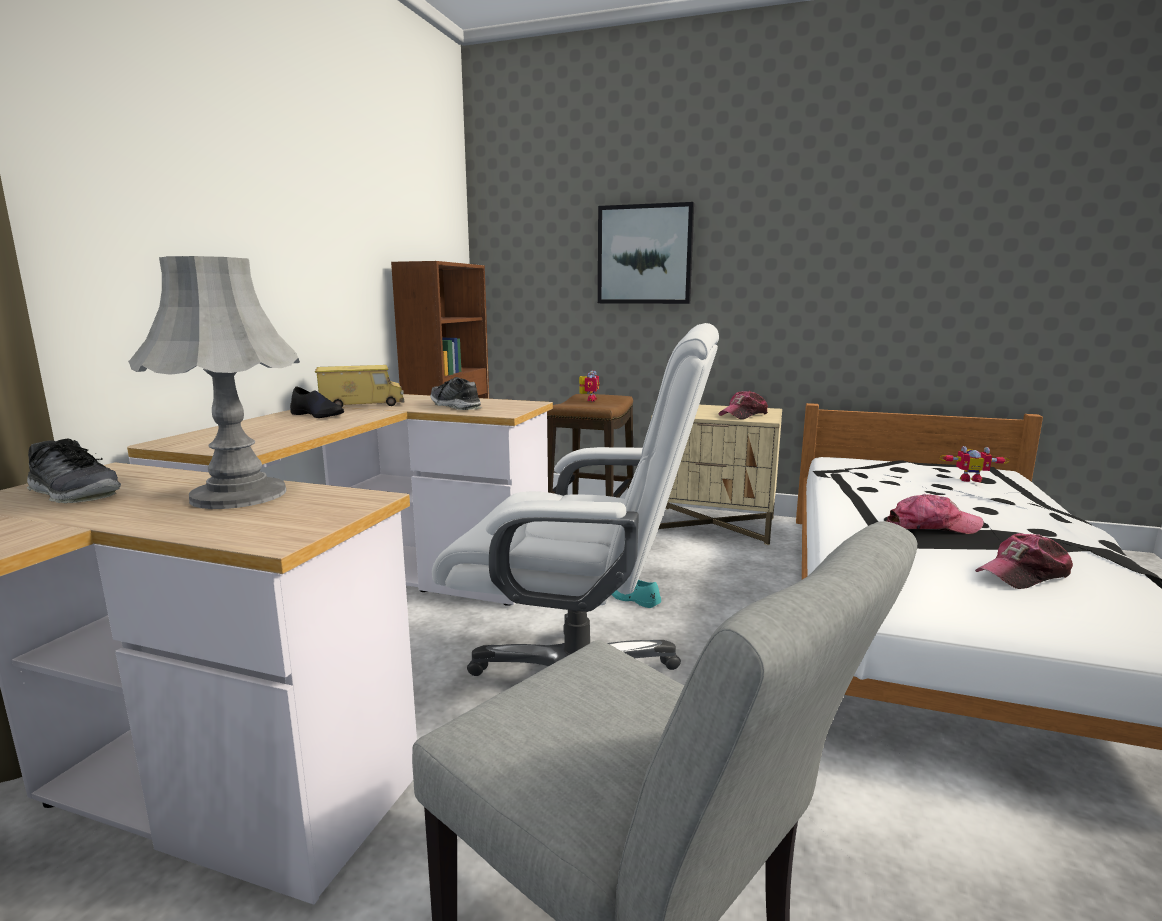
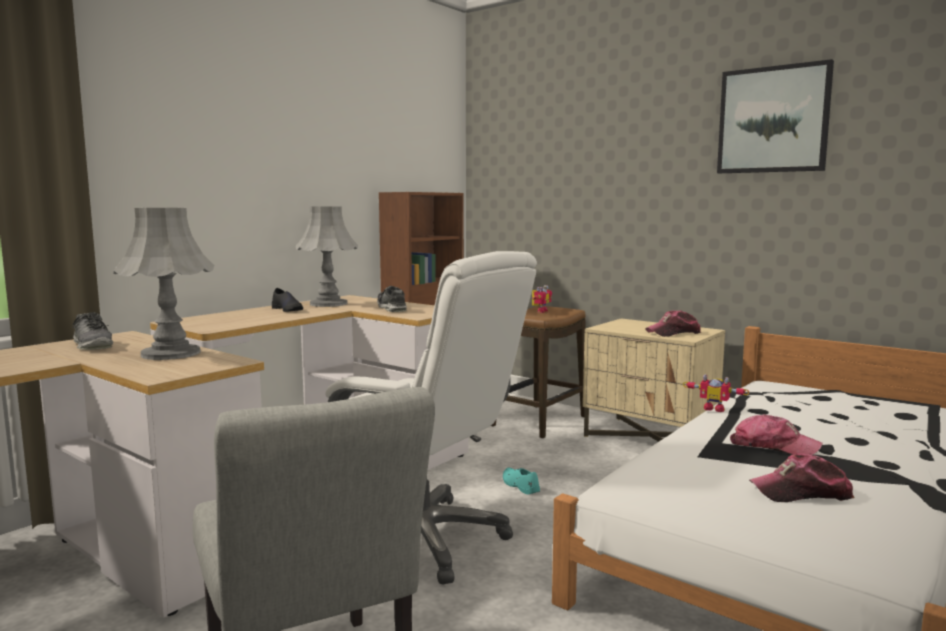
camera: 20 degrees right, 5 degrees down
toy truck [315,365,404,407] -> grey table lamp [296,206,358,307]
picture [598,202,694,304] -> picture moved to [717,59,834,173]
toy robot [939,446,1009,482] -> toy robot moved to [683,374,749,412]

